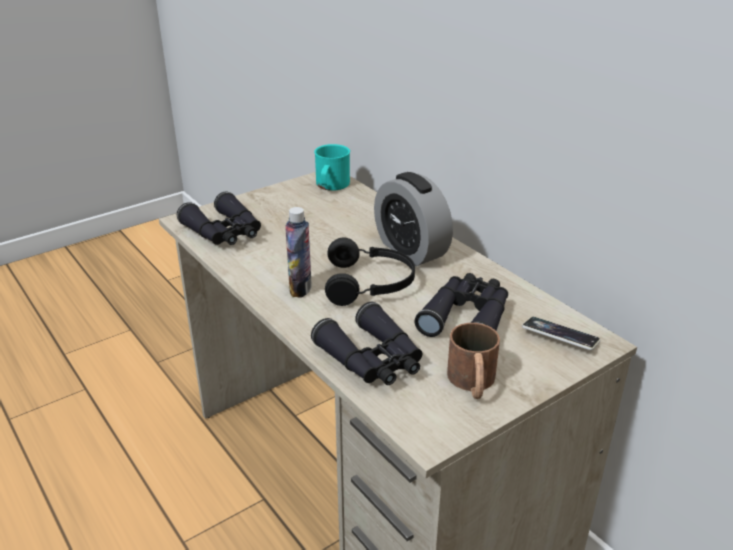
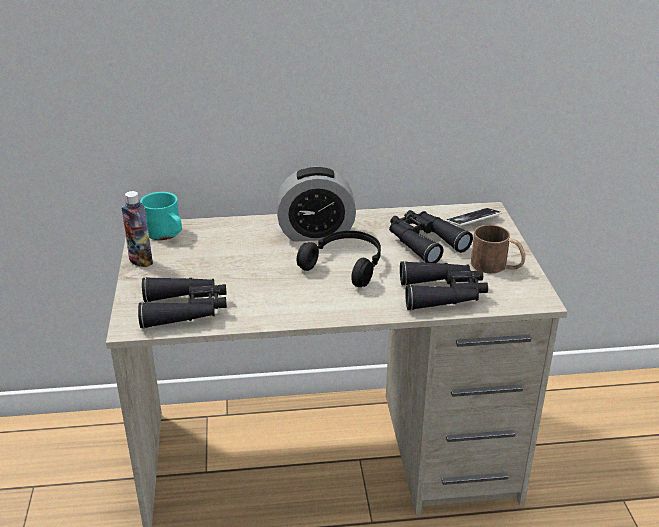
camera: 60 degrees left, 0 degrees up
bottle [285,207,312,298] -> bottle moved to [121,191,153,267]

